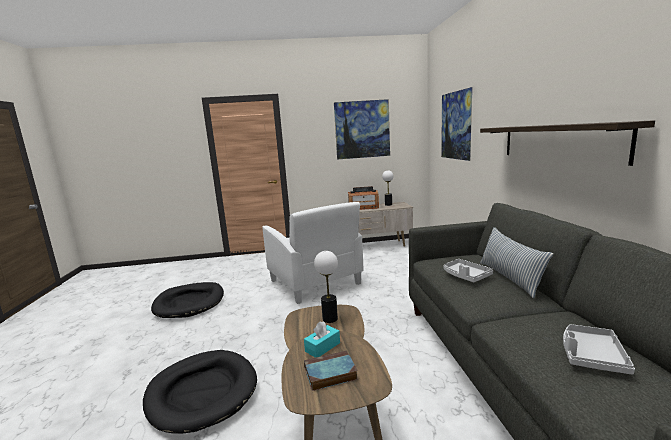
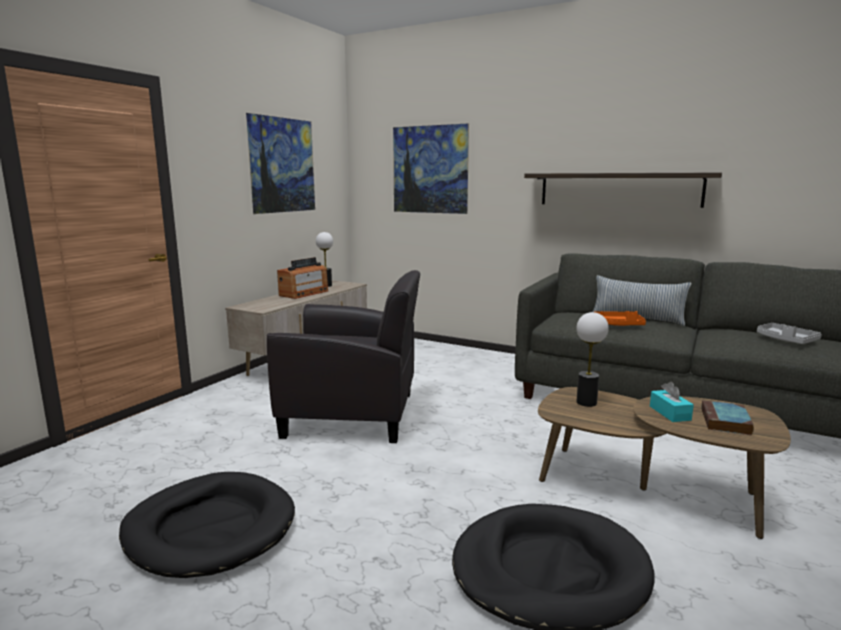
camera: 55 degrees left, 0 degrees up
white armchair [262,202,364,304] -> black armchair [266,270,420,443]
grey tray [444,259,493,282] -> orange tray [594,311,646,326]

